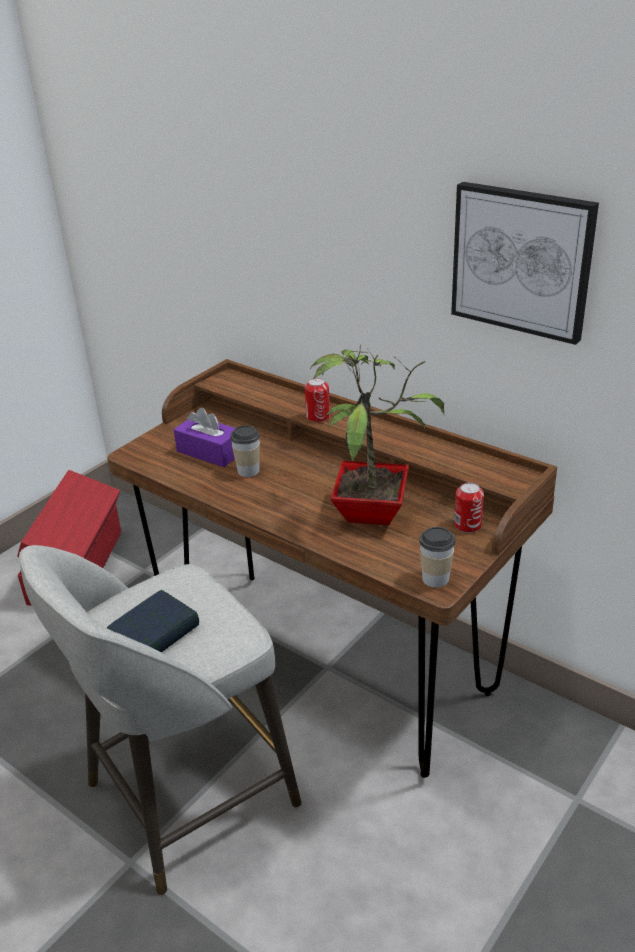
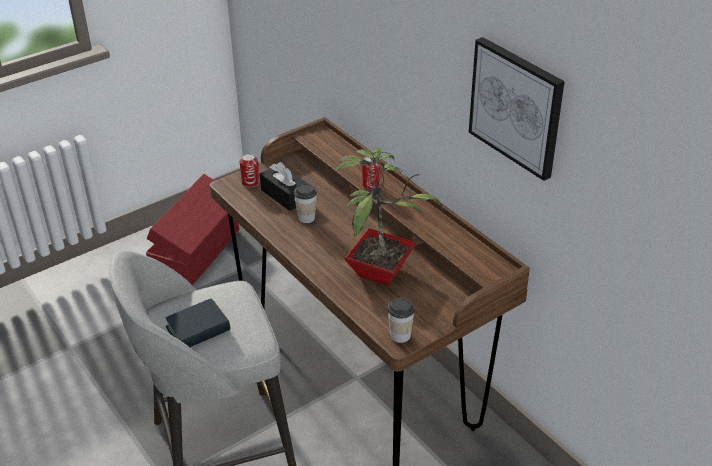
camera: 15 degrees right, 5 degrees up
purple tissue box [174,407,235,467] -> black tissue box [260,162,308,211]
can [454,482,484,533] -> can moved to [239,154,260,187]

